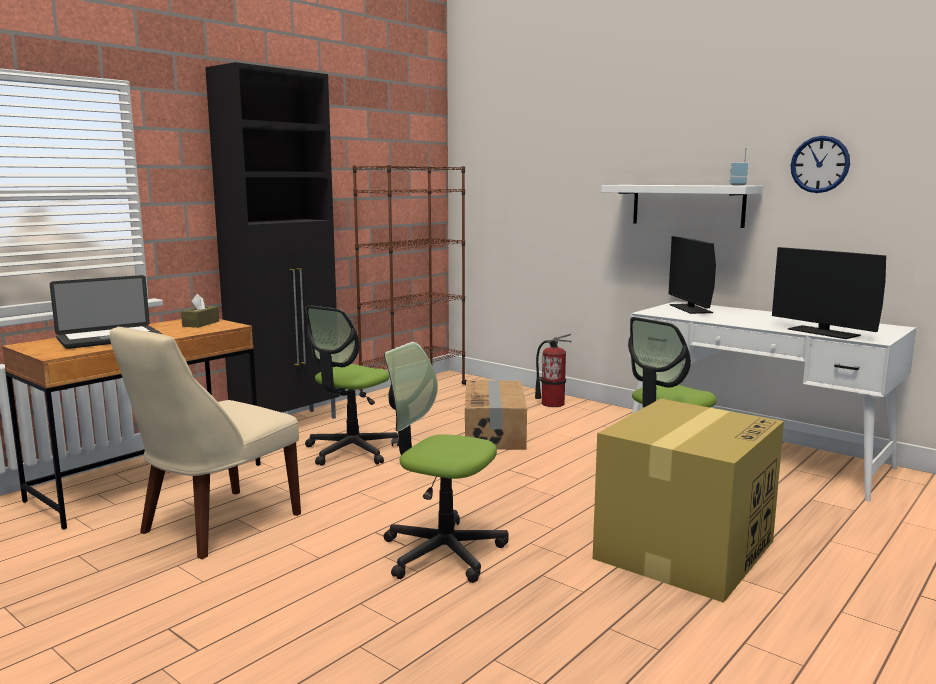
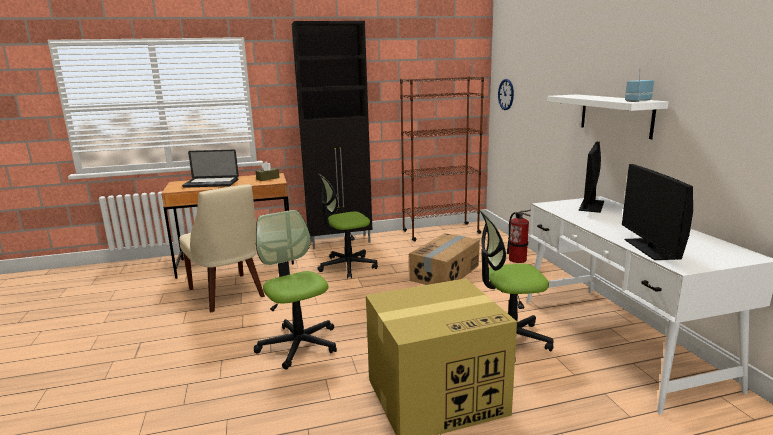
camera: 35 degrees right, 5 degrees up
beige chair [110,327,301,559] -> beige chair turned 105 degrees counterclockwise [179,184,265,312]
wall clock [791,136,850,193] -> wall clock moved to [498,79,514,110]

